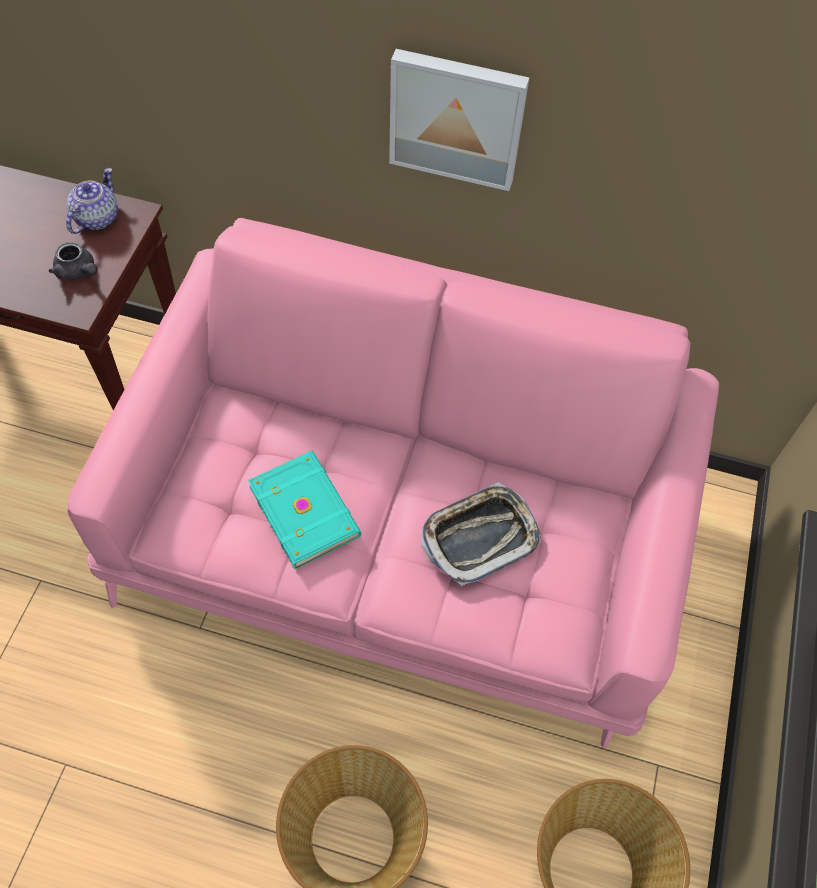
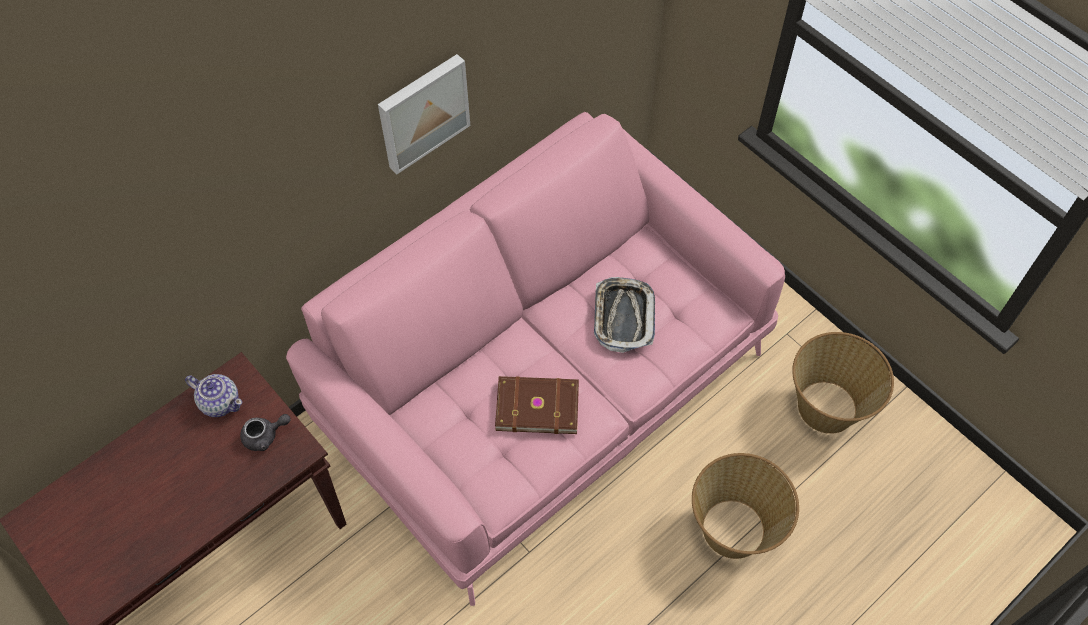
camera: 55 degrees left, 0 degrees up
teapot [66,168,118,234] -> teapot turned 150 degrees clockwise [185,374,243,417]
turquoise book [248,451,362,569] -> brown book [495,376,579,434]

